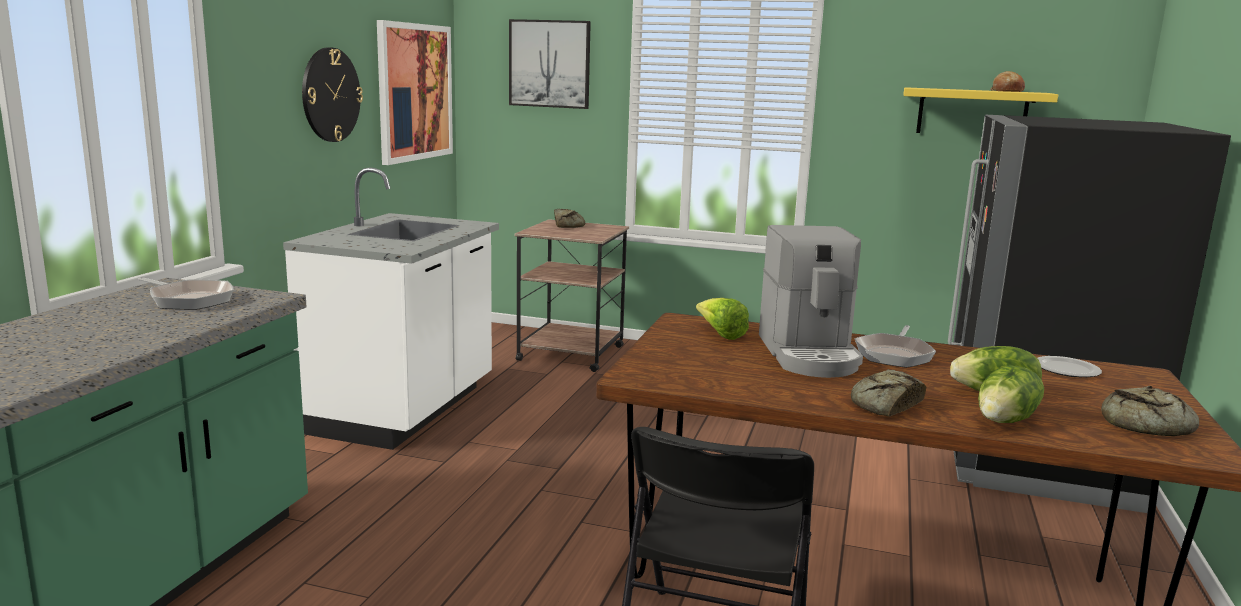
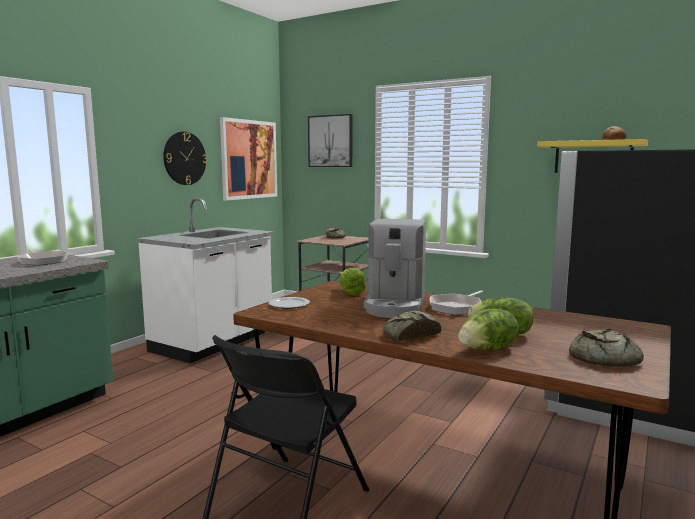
camera: 15 degrees right, 5 degrees down
plate [1037,356,1102,377] -> plate moved to [269,297,310,309]

